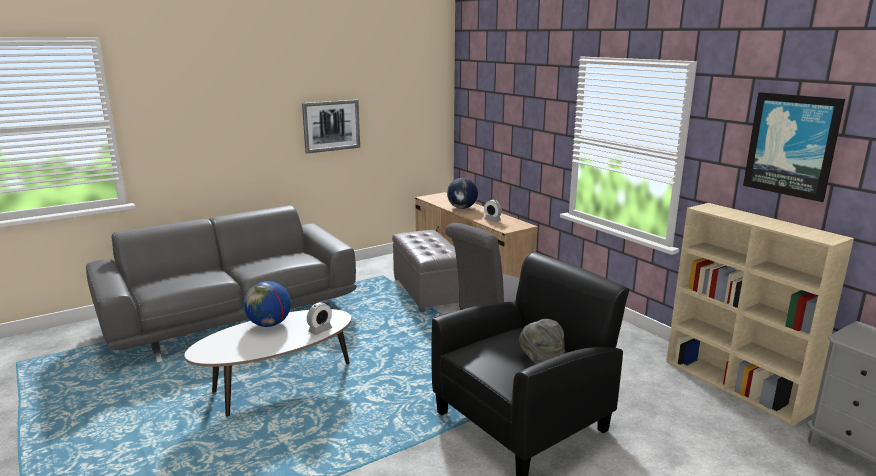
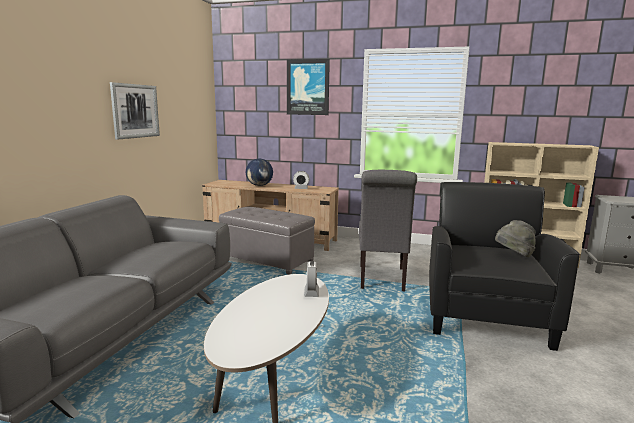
camera: 40 degrees left, 5 degrees down
globe [244,281,291,327] -> none
picture [743,92,845,202] -> picture moved to [287,59,330,115]

